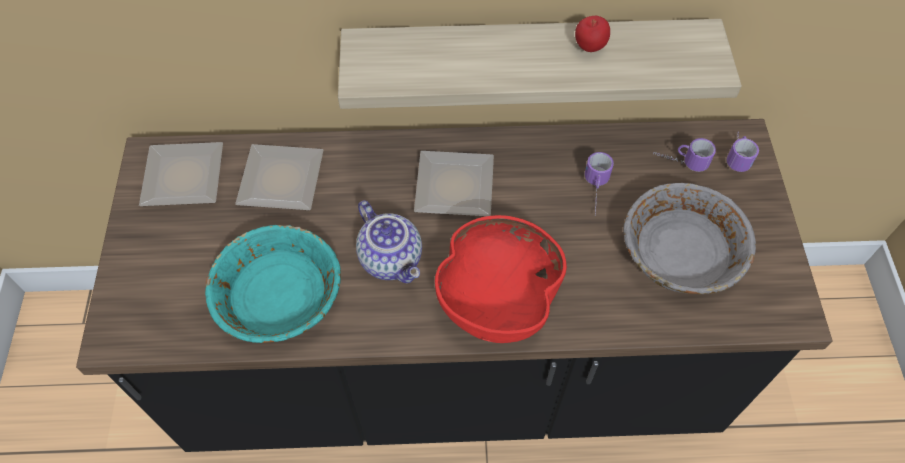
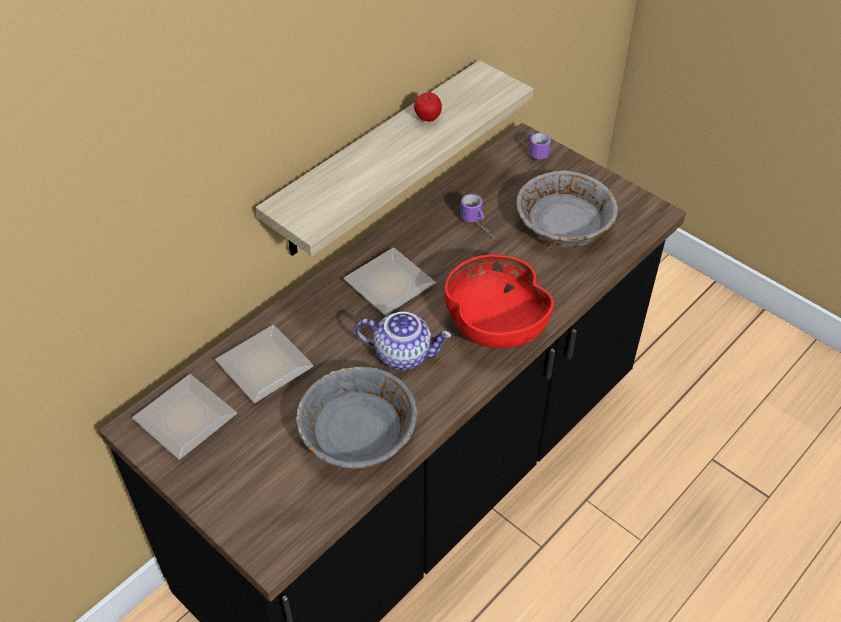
camera: 45 degrees left, 10 degrees down
turquoise bowl [205,225,341,343] -> grey bowl [296,367,418,469]
mug [653,138,716,172] -> none

